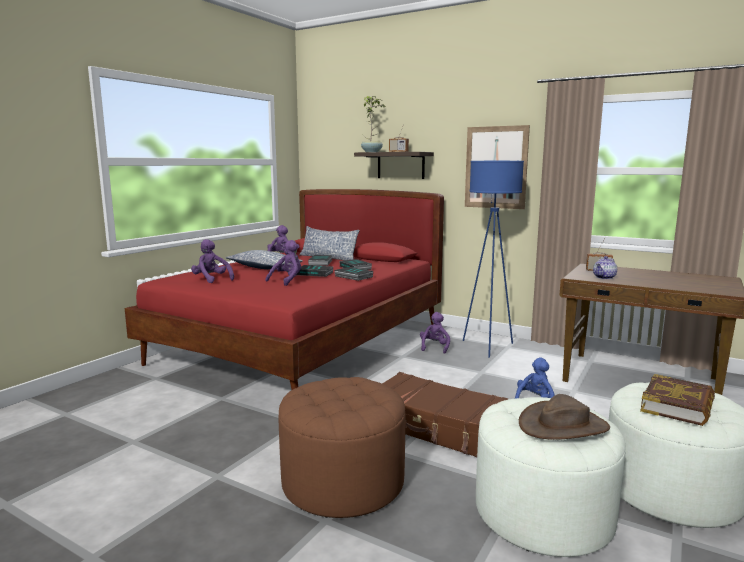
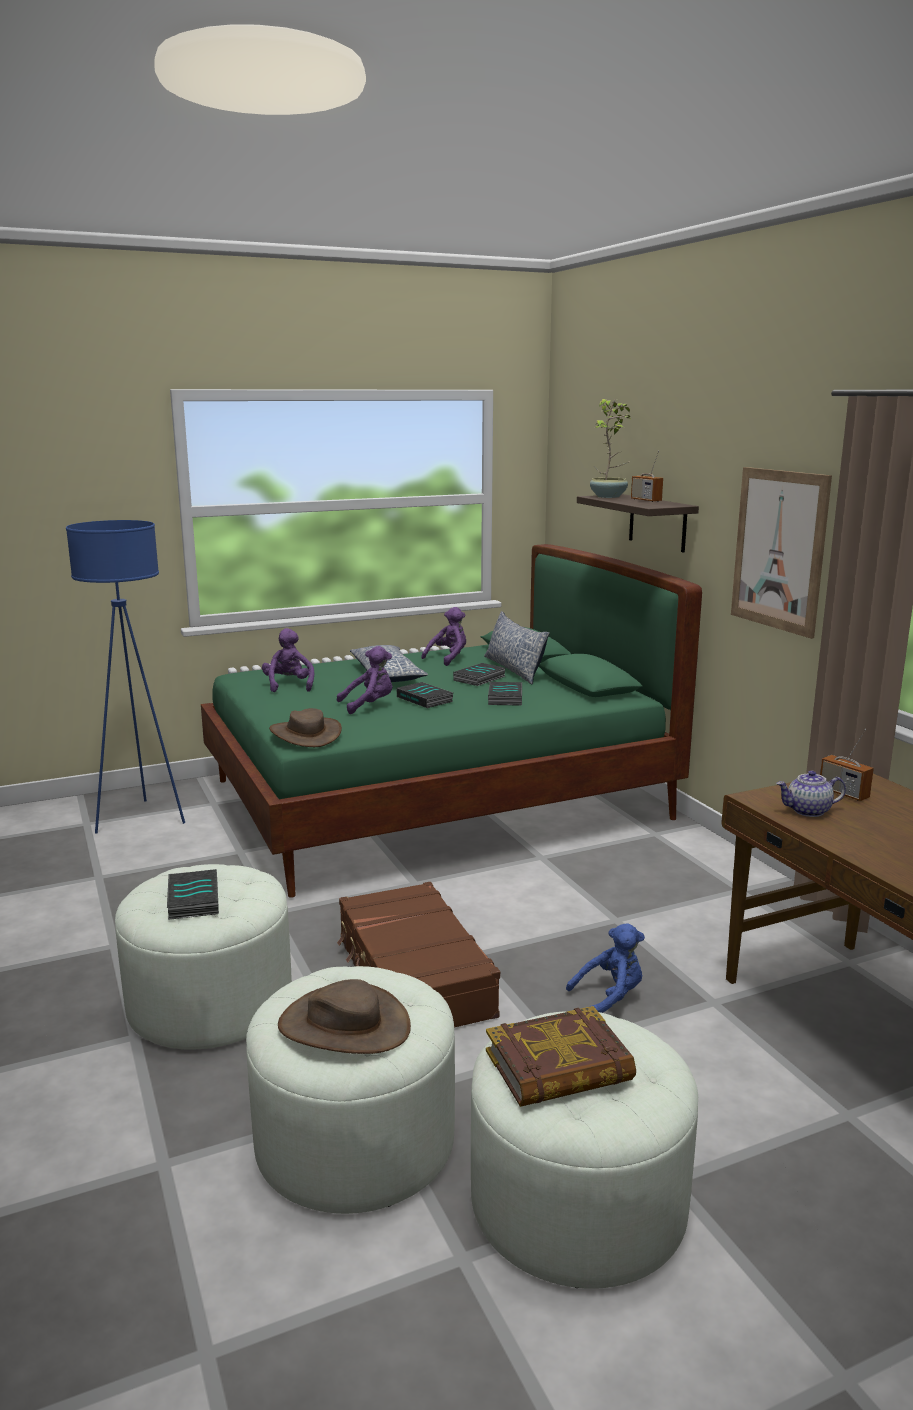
camera: 35 degrees right, 5 degrees up
red bed [125,189,444,390] -> green bed [201,544,702,898]
brown ottoman [279,377,405,518] -> white ottoman [115,864,292,1050]
book [335,267,373,281] -> book moved to [167,869,219,920]
purple plush toy [420,312,450,354] -> none
blue floor lamp [463,161,524,358] -> blue floor lamp moved to [66,520,185,833]
none -> brown hat [269,708,342,747]

